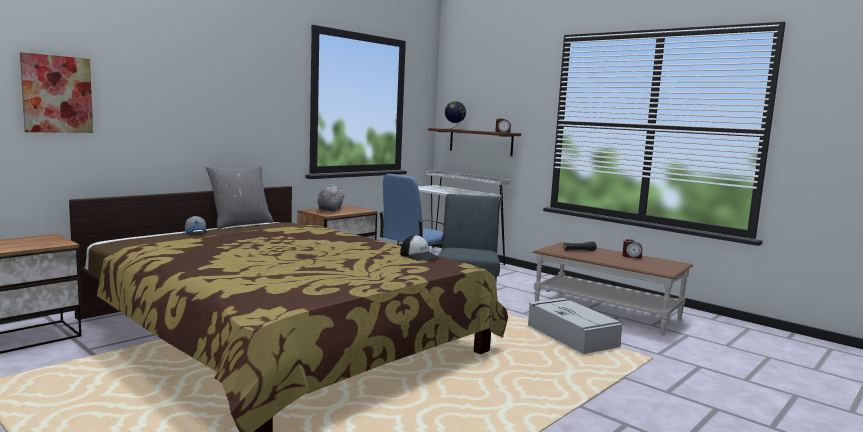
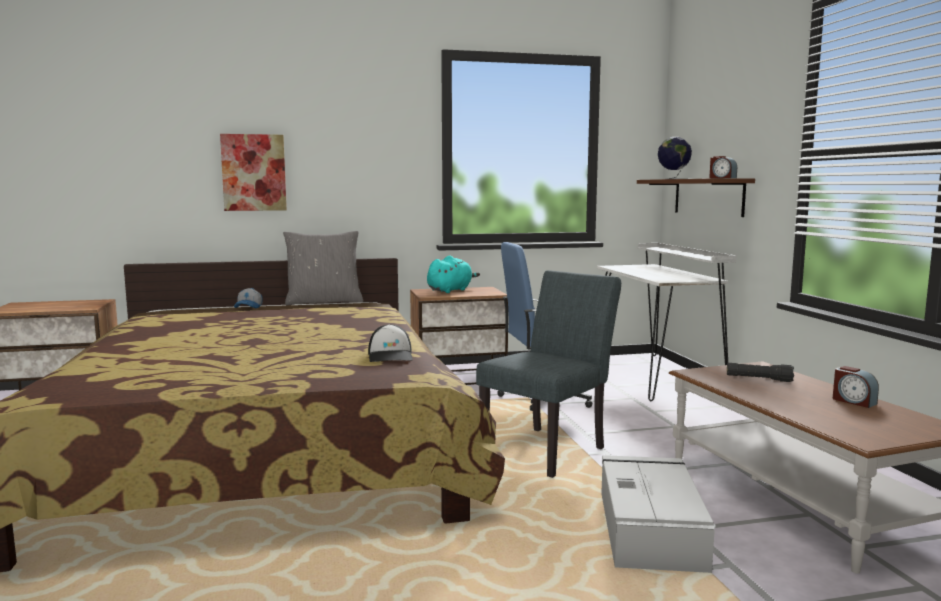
camera: 35 degrees right, 0 degrees up
picture [20,52,93,133] -> picture moved to [220,134,287,211]
grey plush toy [317,183,345,212] -> turquoise plush toy [427,255,480,293]

